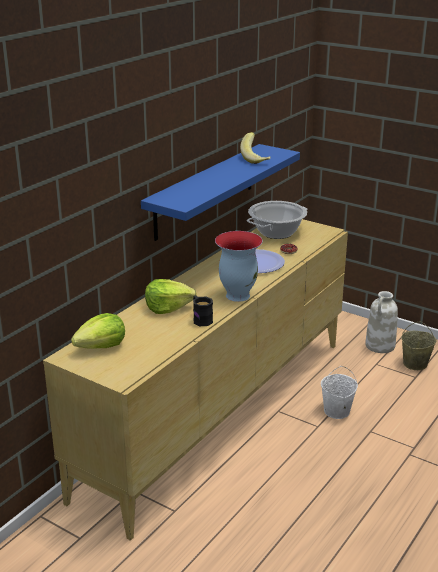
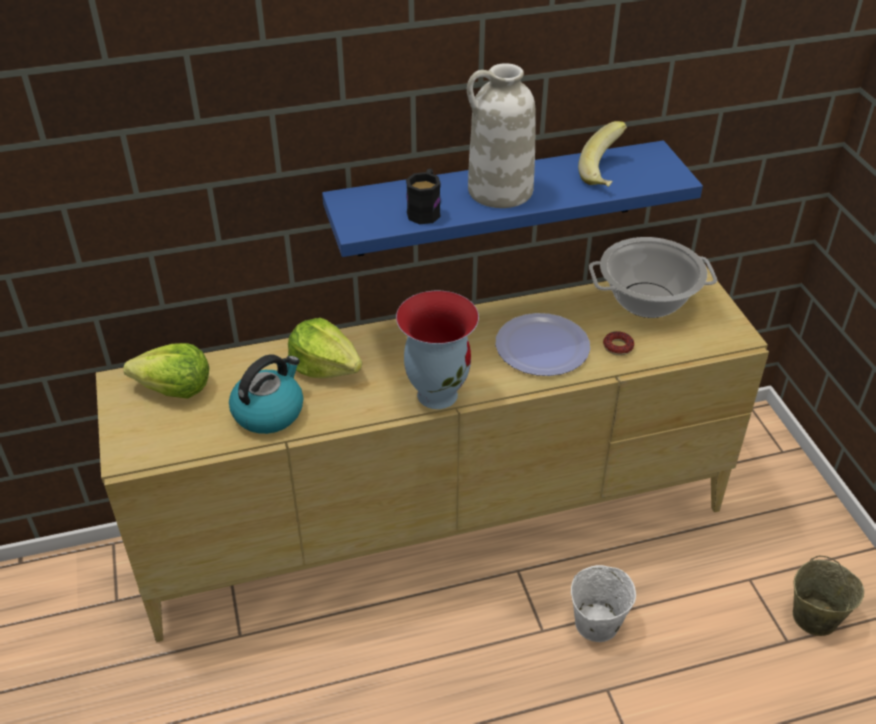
camera: 40 degrees right, 15 degrees up
black mug [193,296,213,326] -> black mug moved to [406,169,441,224]
white vase [365,291,398,353] -> white vase moved to [467,63,536,208]
none -> kettle [229,354,303,434]

